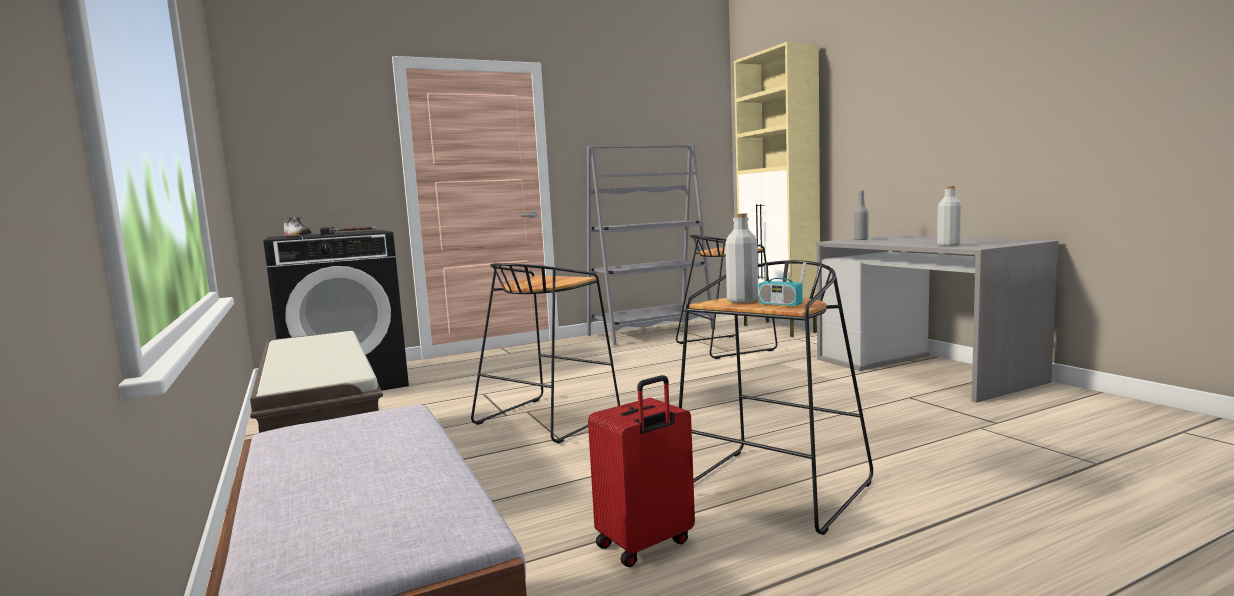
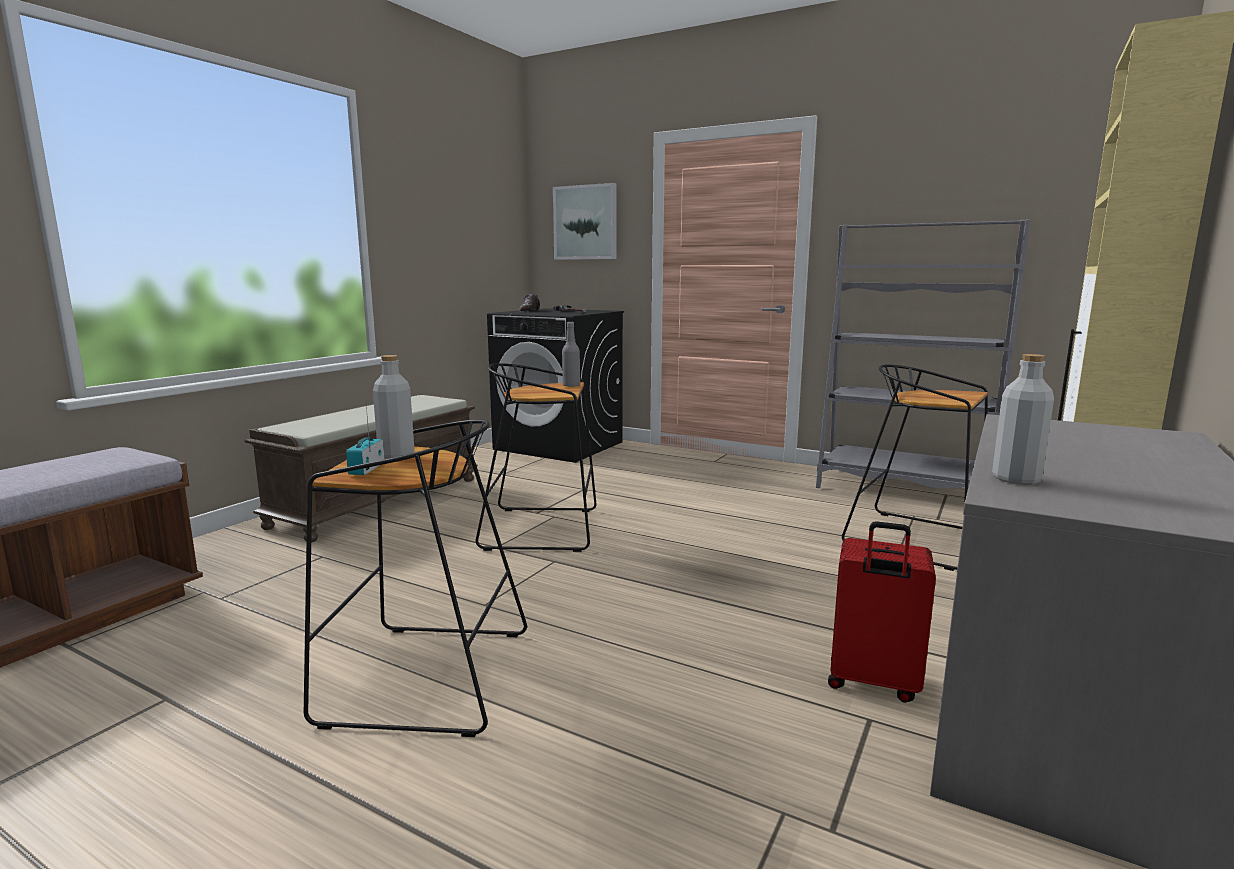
camera: 55 degrees right, 5 degrees up
red suitcase [588,375,695,567] -> red suitcase moved to [828,521,936,703]
grey bottle [854,190,869,240] -> grey bottle moved to [562,322,580,387]
none -> picture [553,183,617,260]

